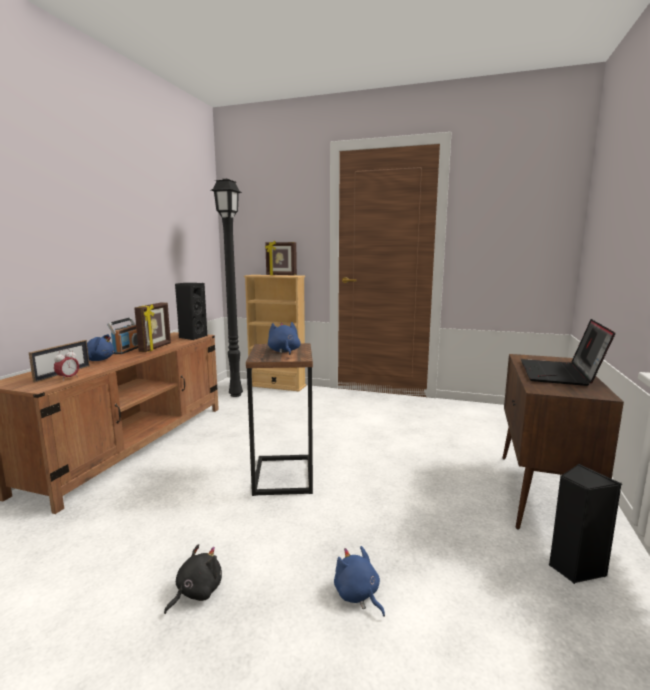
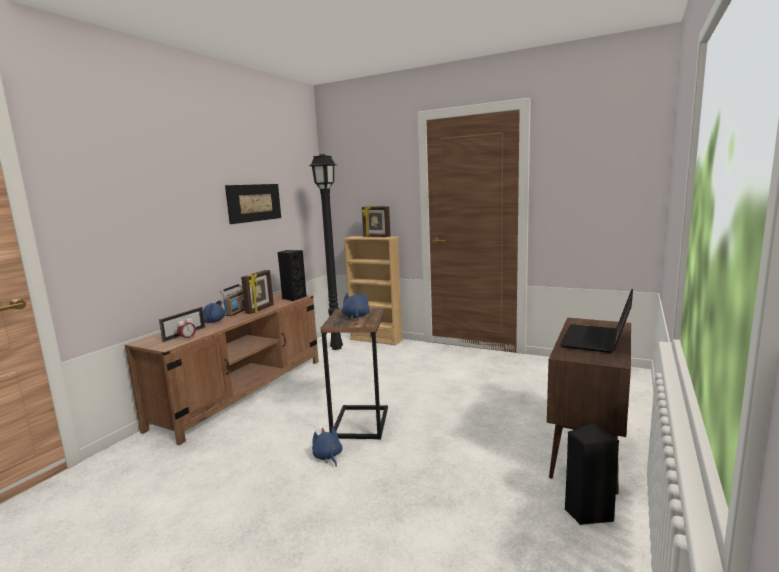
camera: 10 degrees right, 0 degrees up
black plush toy [164,544,222,614] -> none
blue plush toy [334,546,385,617] -> blue plush toy moved to [312,427,343,467]
none -> picture [225,184,281,224]

